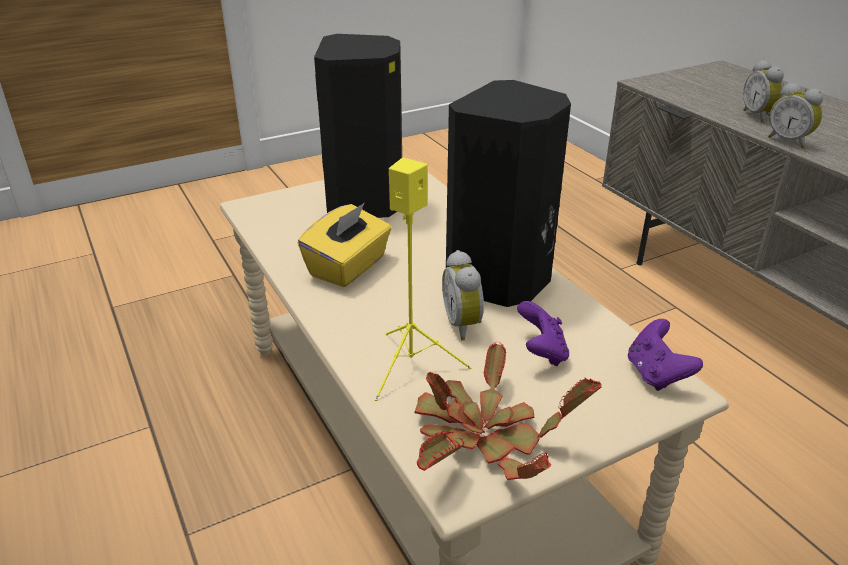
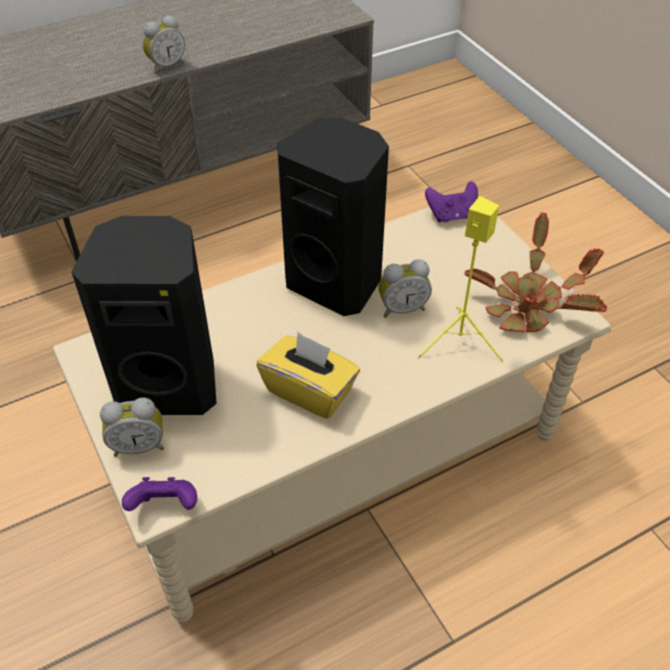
camera: 90 degrees left, 15 degrees up
purple game controller [517,301,569,366] -> purple game controller moved to [122,477,197,511]
alarm clock [743,60,784,122] -> alarm clock moved to [100,397,164,457]

